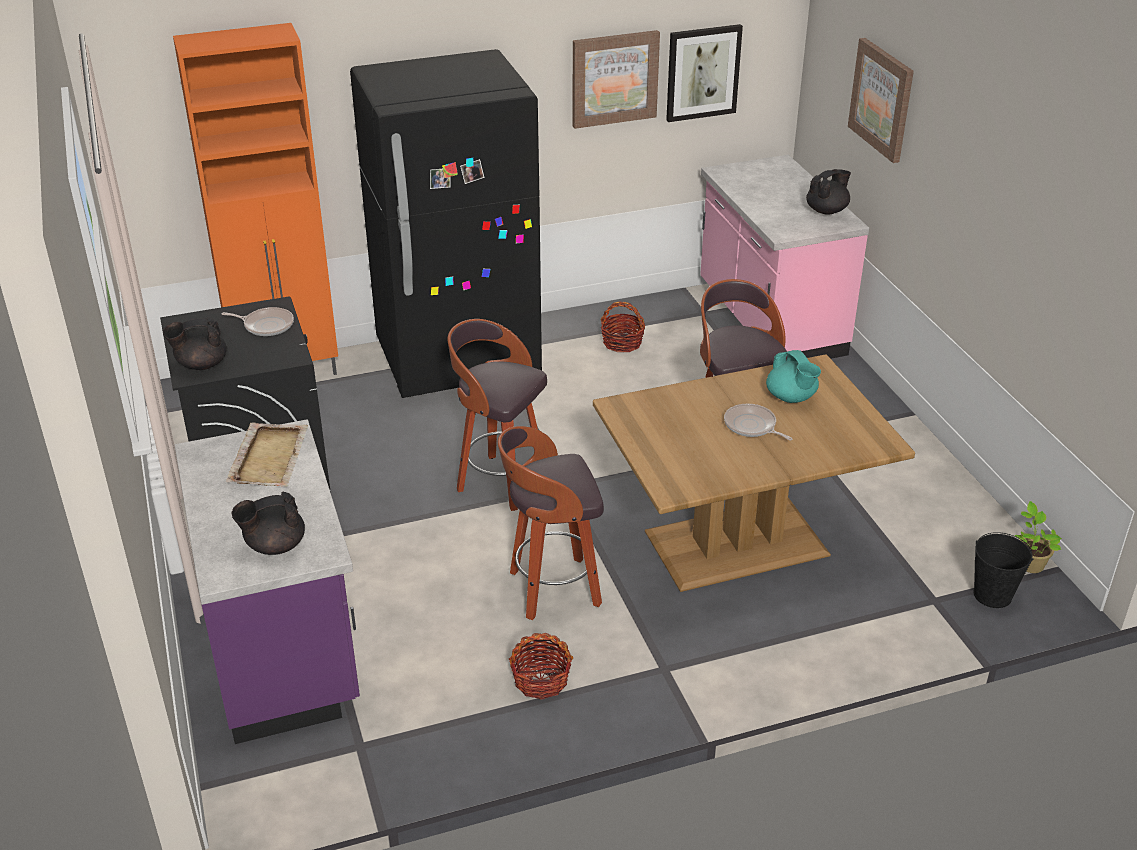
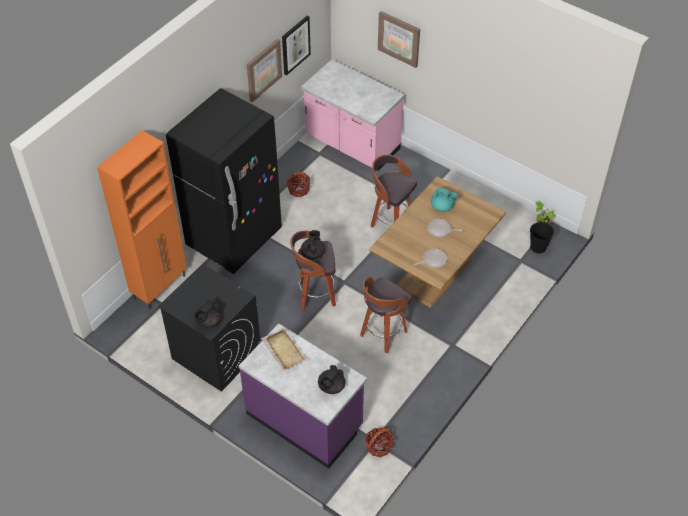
camera: 35 degrees left, 15 degrees up
frying pan [222,307,294,336] -> frying pan moved to [413,249,447,268]
basket [509,633,573,699] -> basket moved to [365,428,394,457]
black teapot [806,169,851,215] -> black teapot moved to [301,230,325,260]

